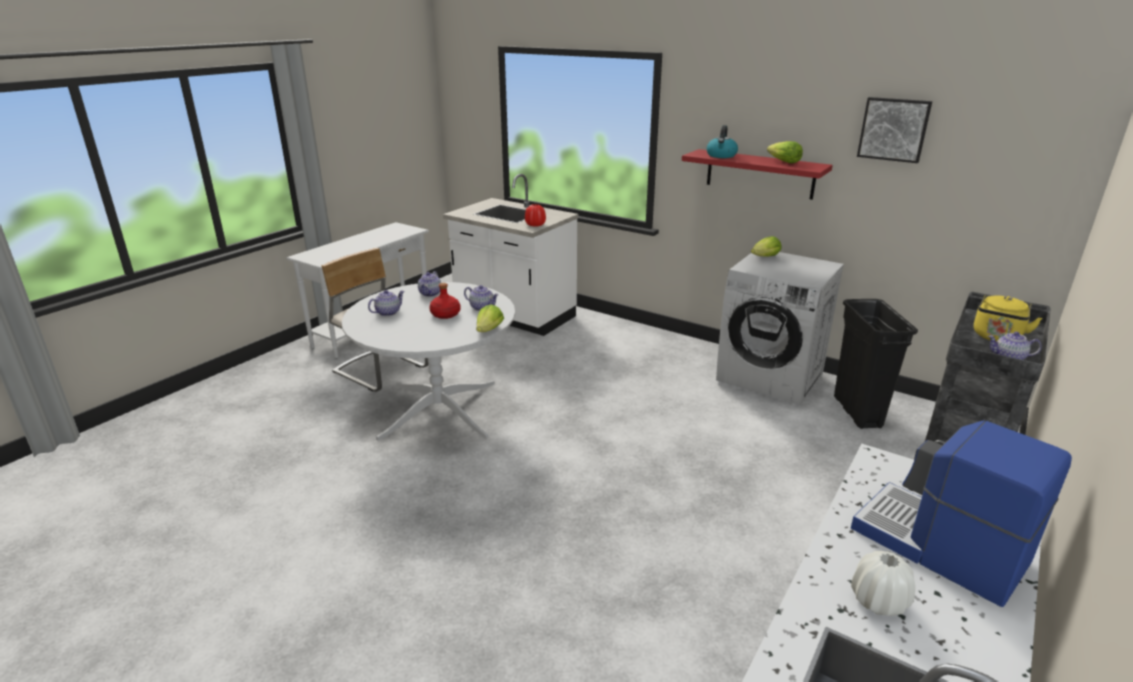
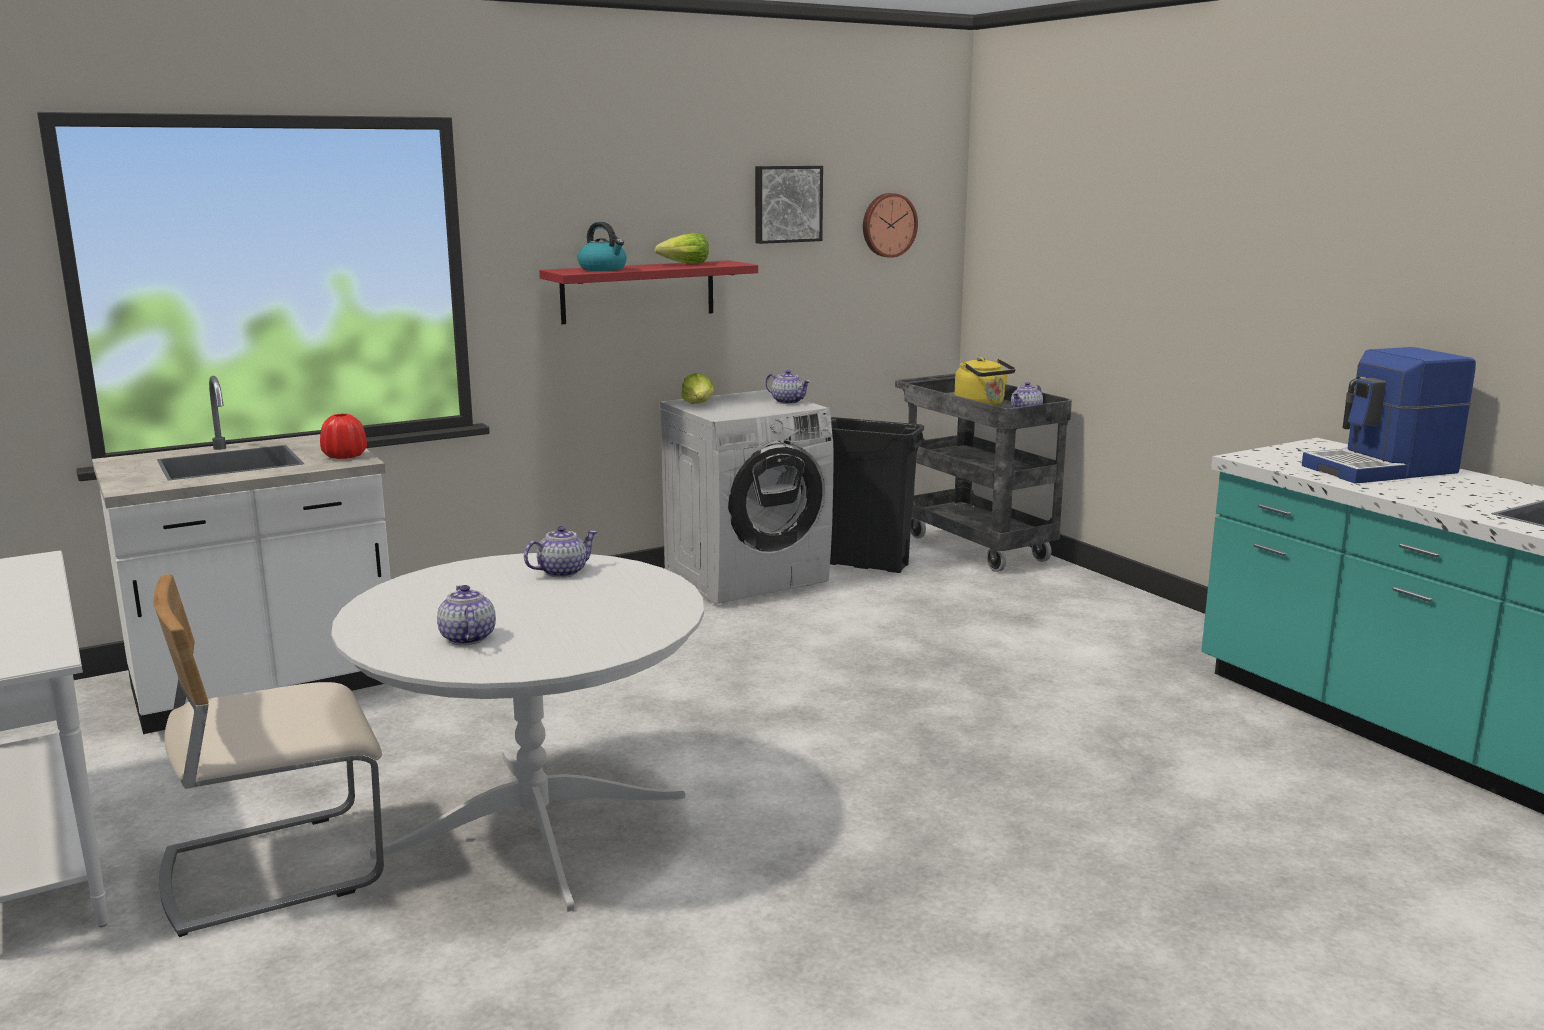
camera: 65 degrees left, 10 degrees down
teapot [418,271,441,297] -> teapot moved to [766,370,811,404]
red bottle [429,283,460,319] -> none
lettuce [476,305,504,332] -> none
white vase [851,551,915,616] -> none
none -> wall clock [863,193,918,258]

